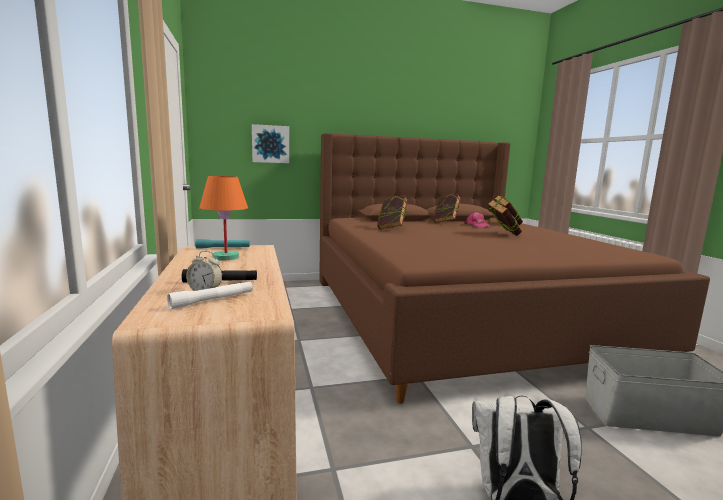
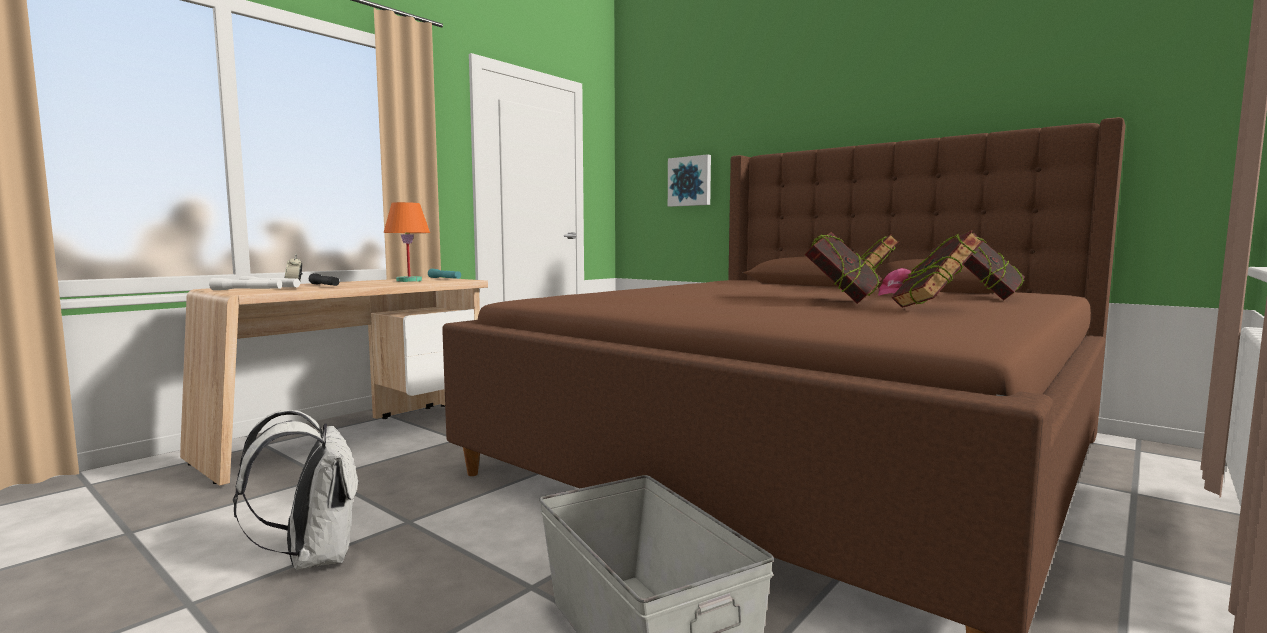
camera: 55 degrees right, 5 degrees down
book [377,195,408,229] -> book moved to [891,230,983,308]
none -> white flashlight [209,278,282,290]

